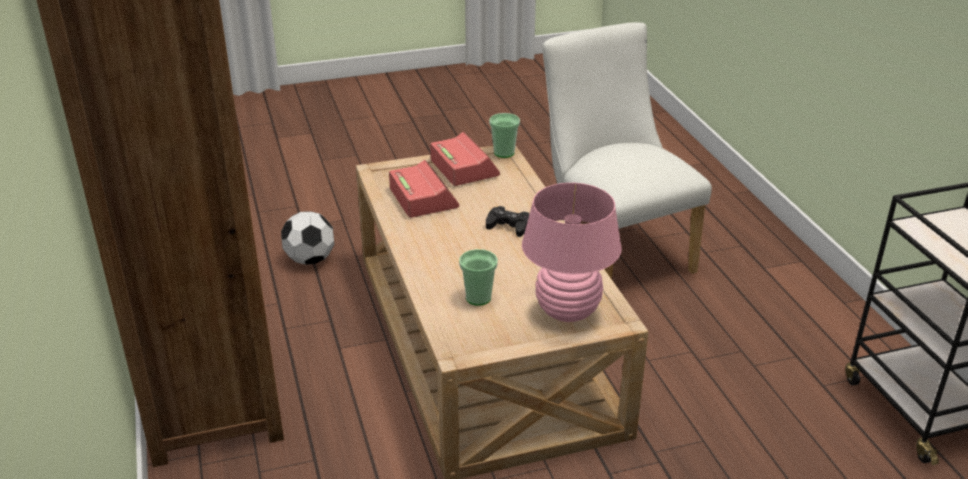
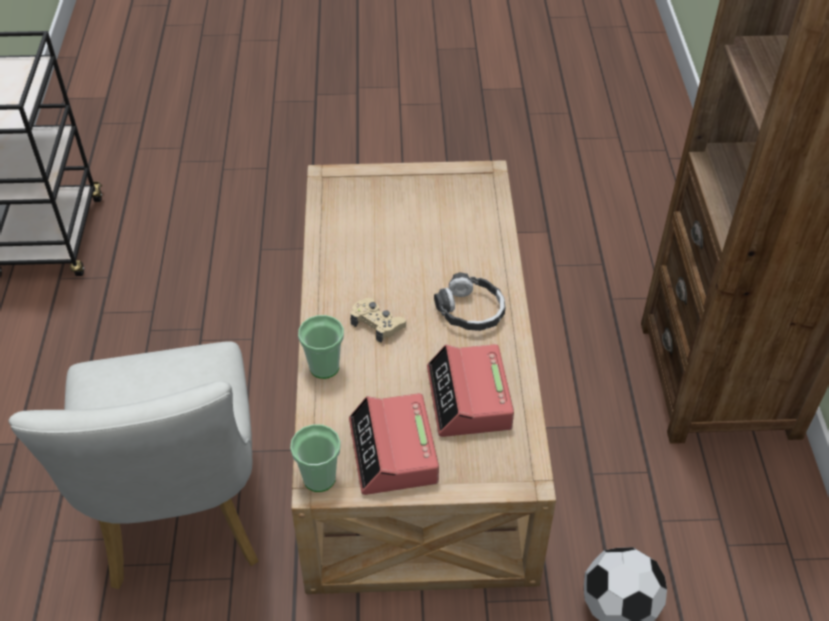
camera: 165 degrees left, 15 degrees up
cup [459,249,498,306] -> cup moved to [298,315,344,379]
black game controller [486,206,529,237] -> beige game controller [351,298,406,343]
pink table lamp [522,183,622,322] -> none
none -> headphones [434,272,506,331]

